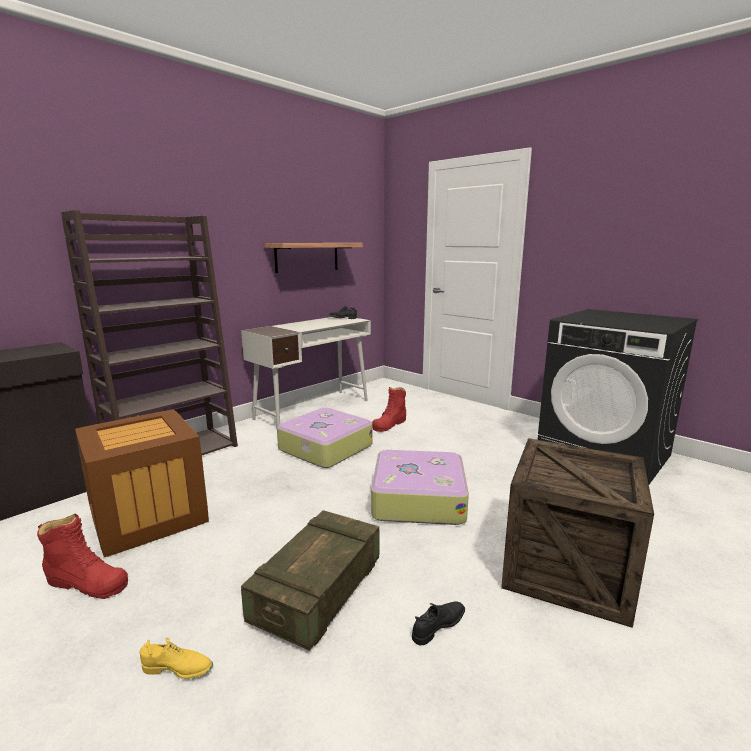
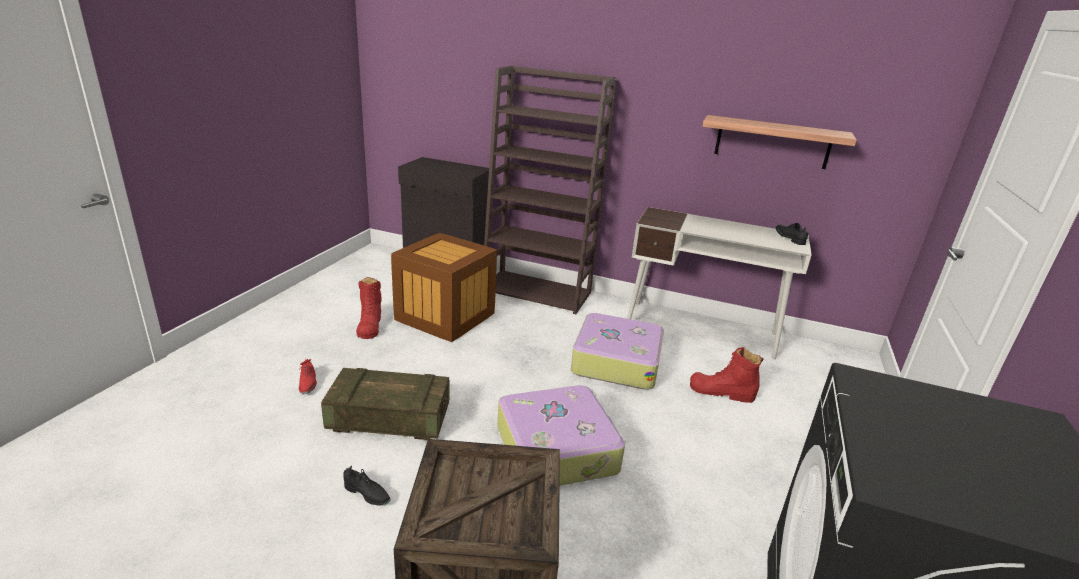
camera: 65 degrees right, 10 degrees up
yellow shoe [140,637,213,679] -> red shoe [298,359,317,394]

